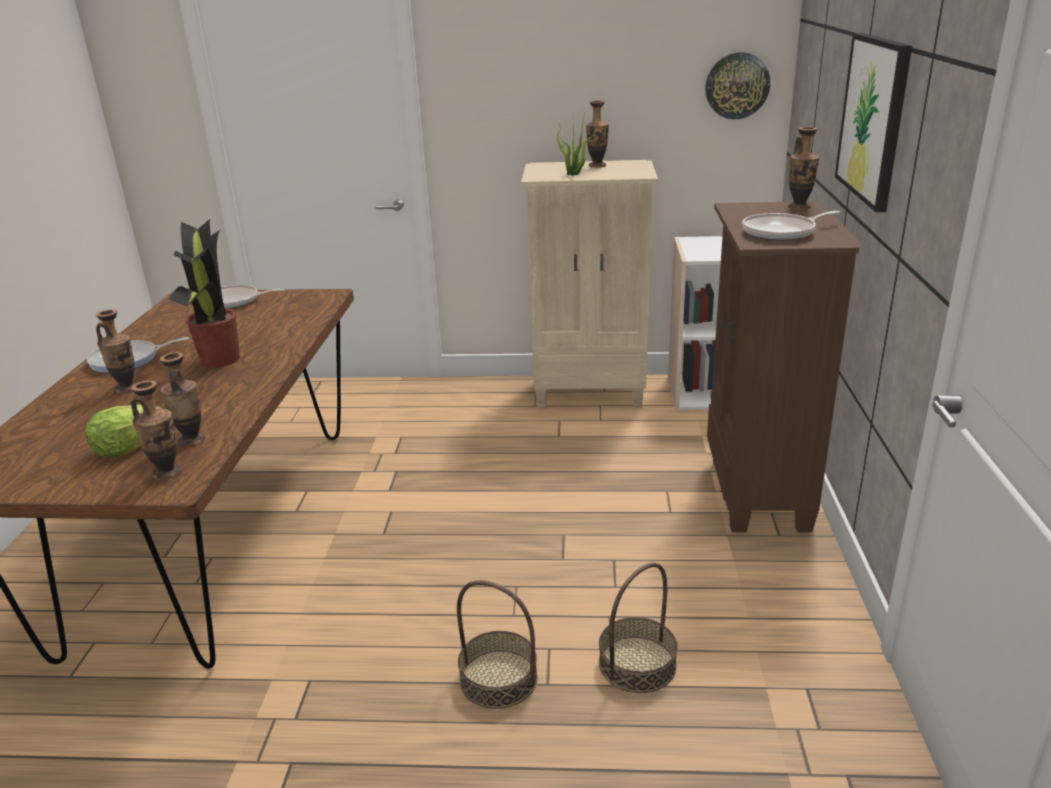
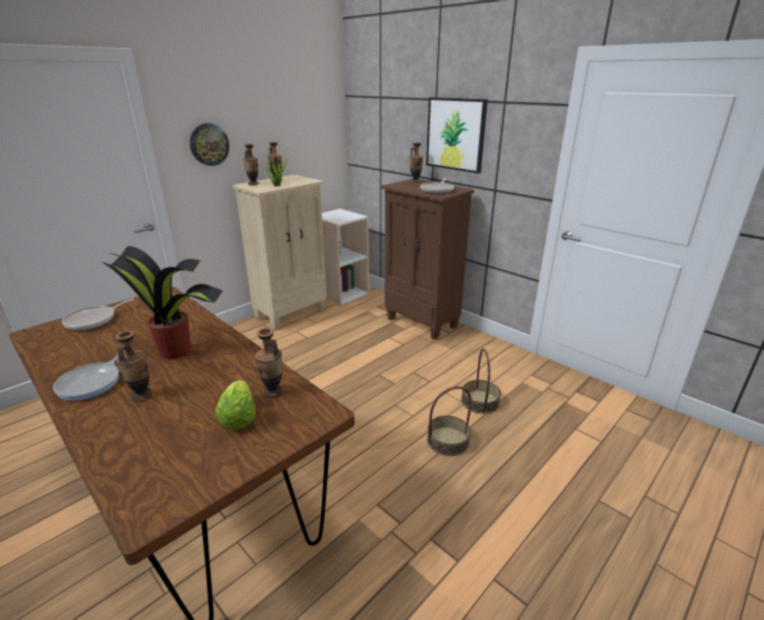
camera: 50 degrees left, 0 degrees up
vase [131,381,182,481] -> vase moved to [243,144,259,185]
wall clock [705,52,770,119] -> wall clock moved to [190,123,229,166]

